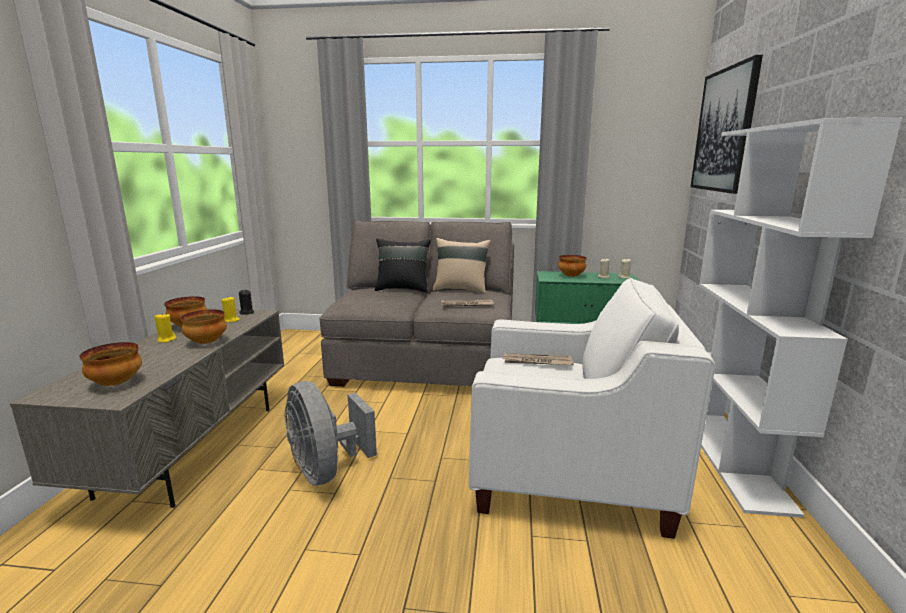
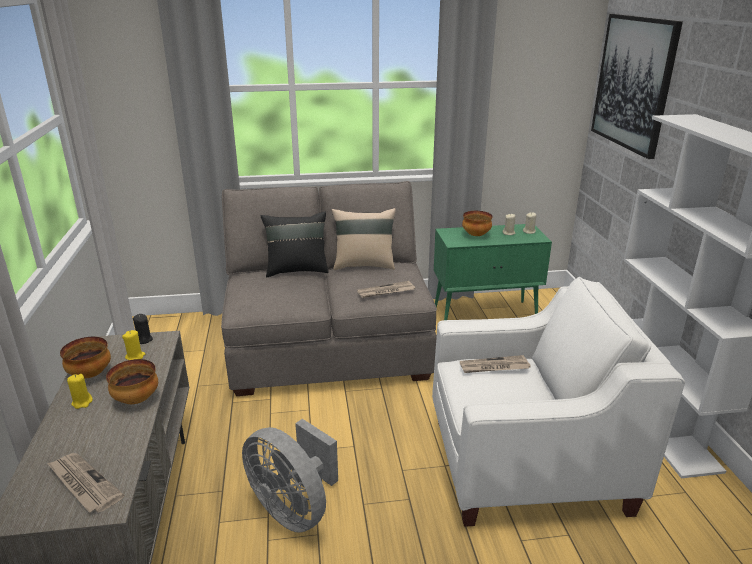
camera: 15 degrees left, 10 degrees up
bowl [79,342,142,386] -> newspaper [47,453,124,513]

